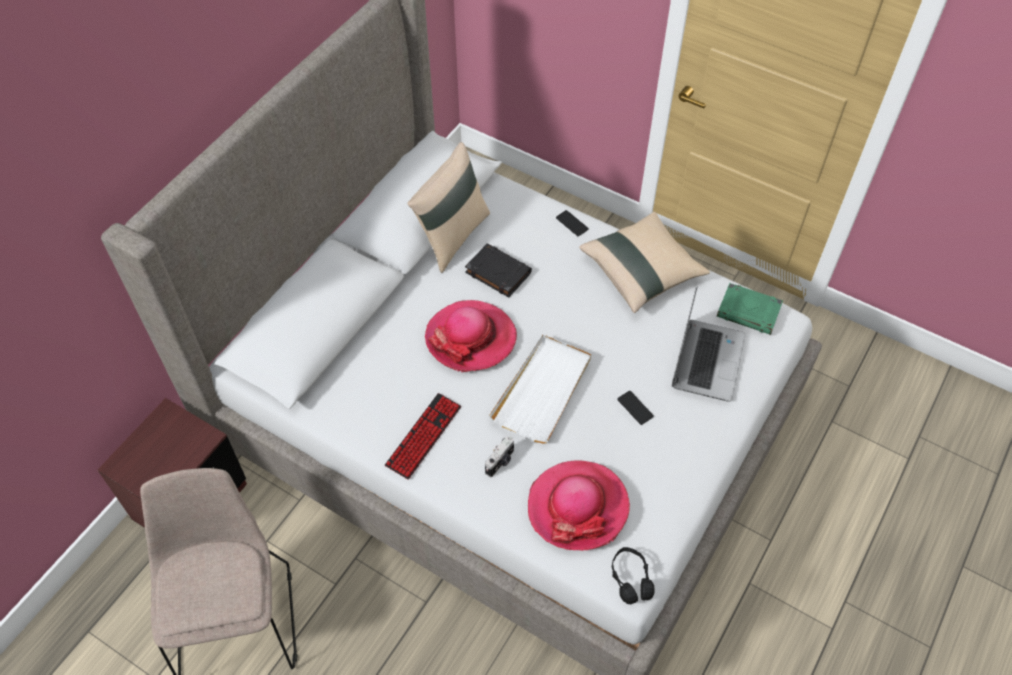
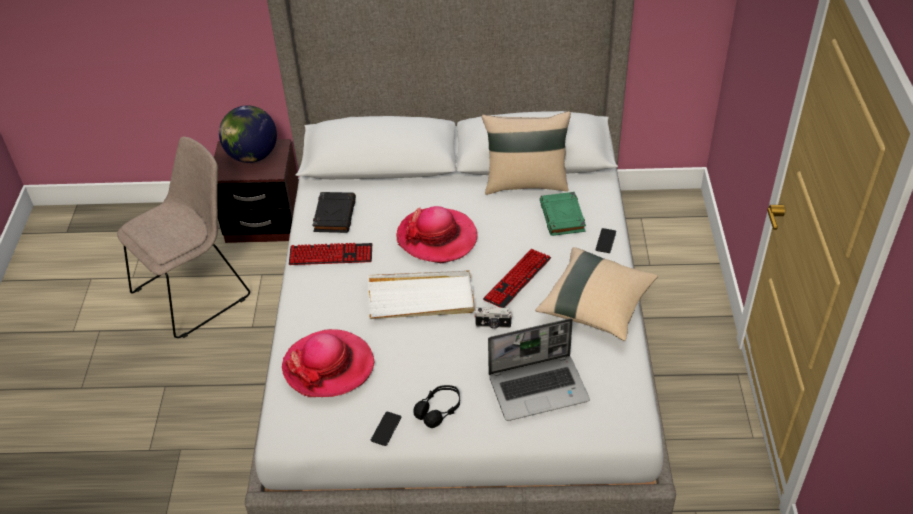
camera: 60 degrees right, 10 degrees down
black book [465,243,532,297] -> black book moved to [312,192,356,233]
camera [485,436,514,477] -> camera moved to [474,307,513,329]
black headphones [612,547,654,604] -> black headphones moved to [414,385,460,428]
phone [617,391,654,425] -> phone moved to [371,411,401,446]
green book [717,283,783,335] -> green book moved to [540,192,586,236]
none -> globe [219,106,277,163]
none -> keyboard [483,249,551,308]

